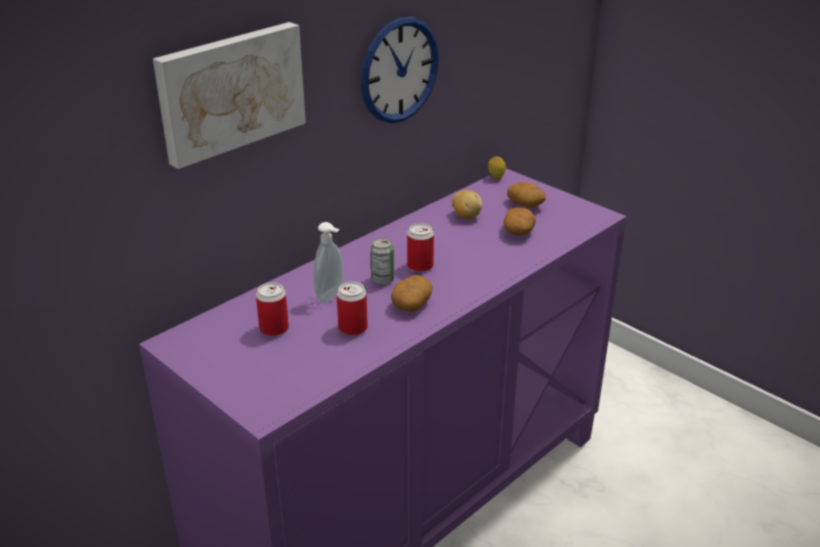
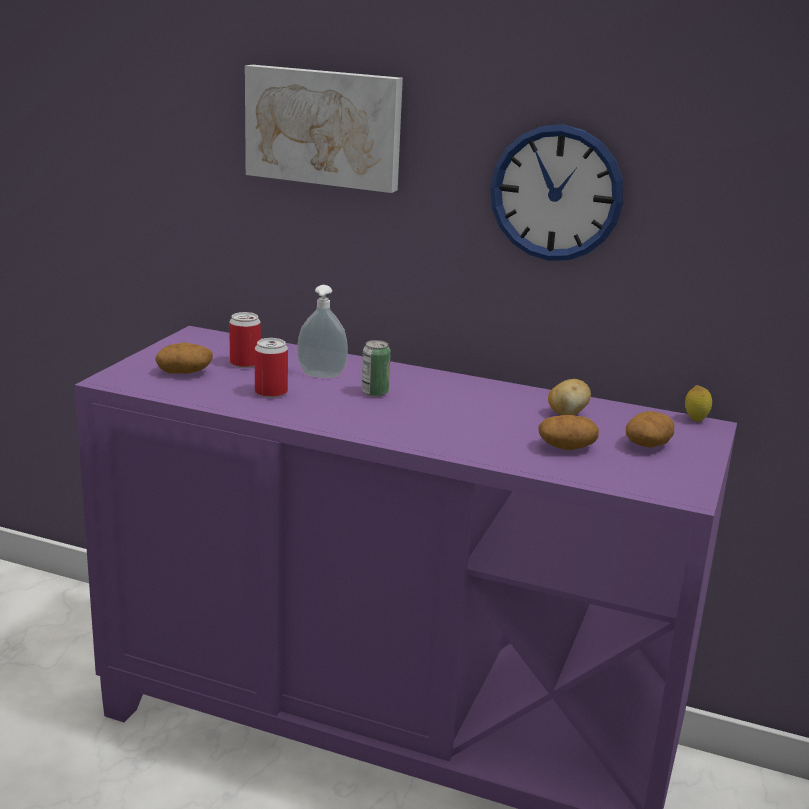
camera: 65 degrees right, 10 degrees down
potato [391,275,433,312] -> potato moved to [155,342,213,374]
can [407,223,434,272] -> none

